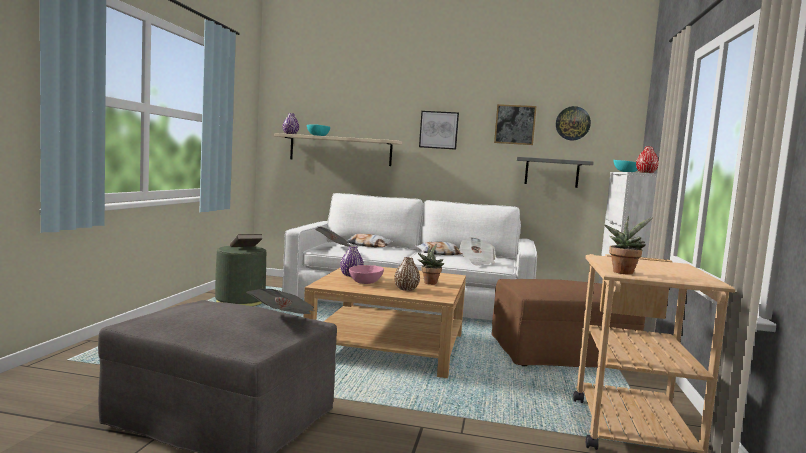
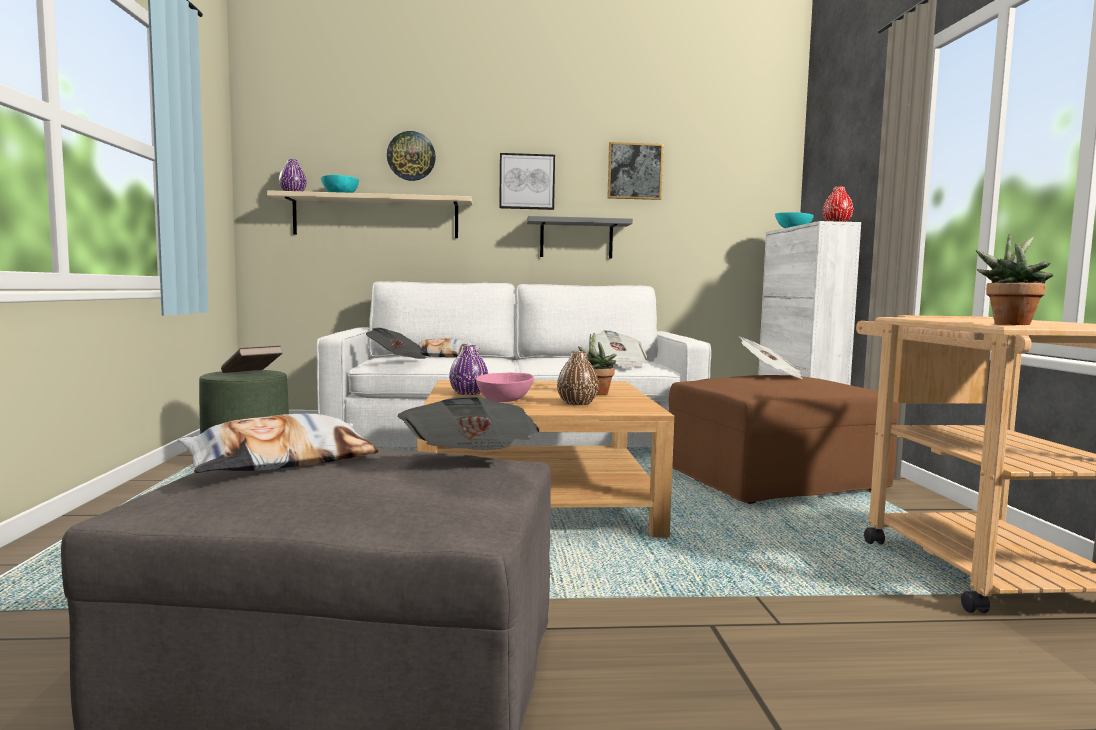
camera: 15 degrees left, 0 degrees up
pillow [415,242,462,255] -> pillow moved to [177,414,379,473]
grey shelf [517,157,594,188] -> grey shelf moved to [527,216,633,259]
wall clock [556,106,591,140] -> wall clock moved to [387,131,436,181]
none -> newspaper [738,336,803,379]

